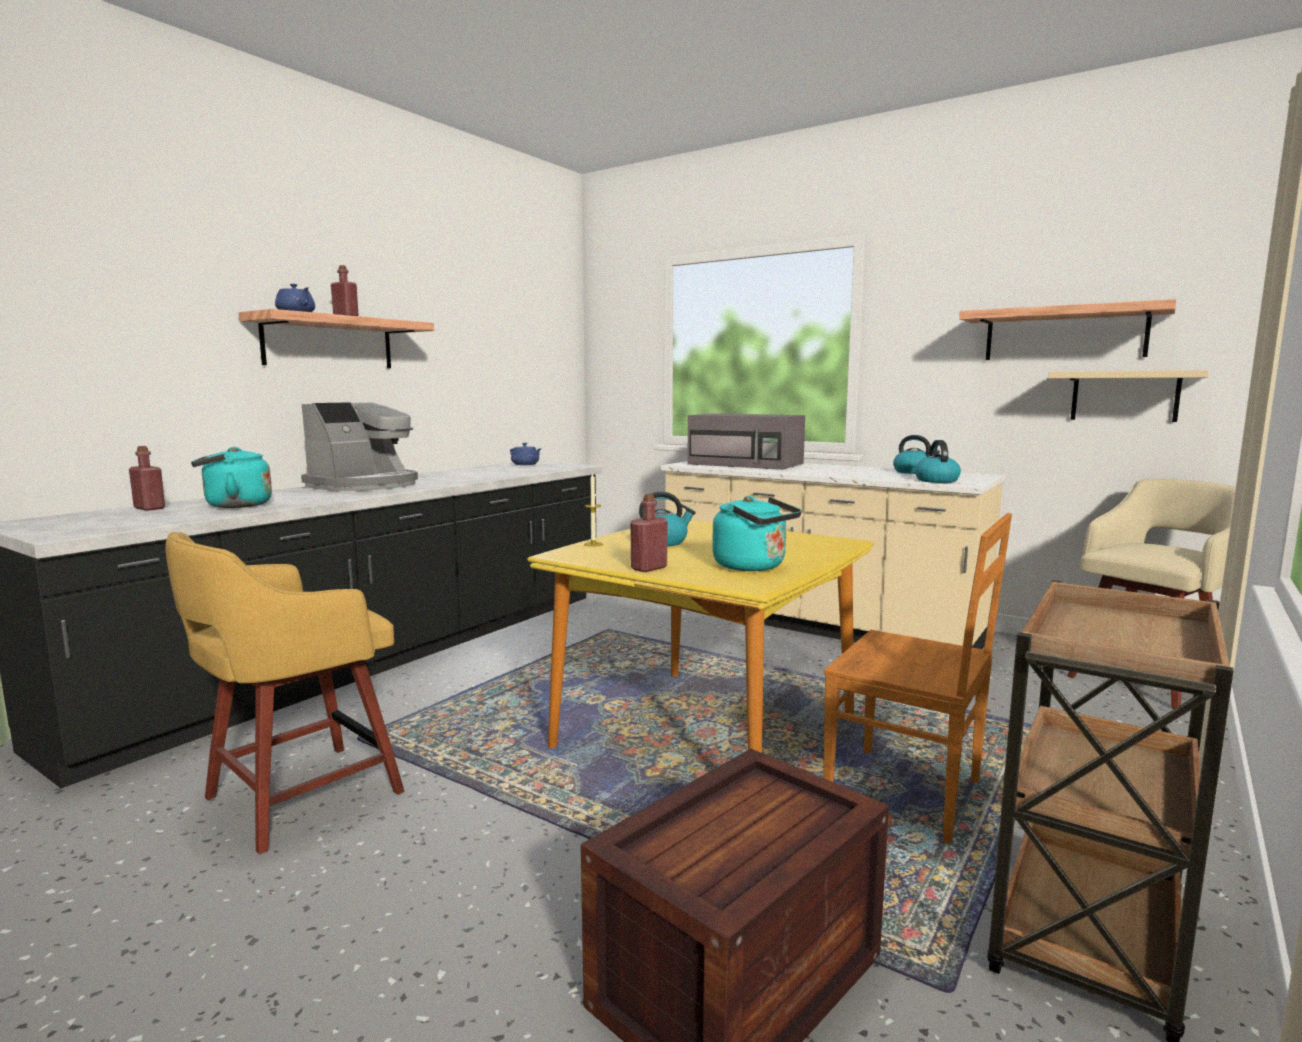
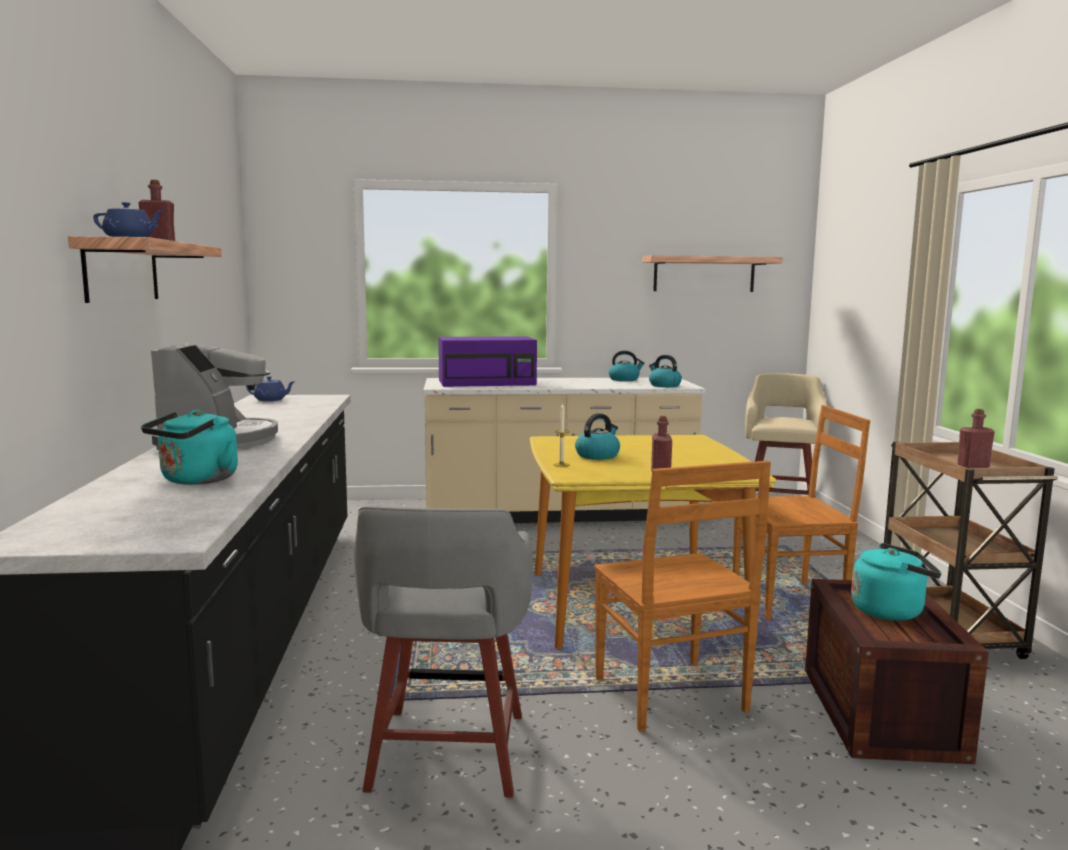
camera: 40 degrees left, 0 degrees up
red bottle [129,446,165,511] -> red bottle moved to [957,409,995,468]
yellow stool [165,532,404,854] -> grey stool [354,506,533,798]
grey microwave [687,414,805,470] -> purple microwave [438,337,537,387]
turquoise kettle [712,496,802,571] -> turquoise kettle moved to [851,543,942,621]
beige shelf [1048,370,1209,422] -> none
none -> brown chair [594,461,771,732]

